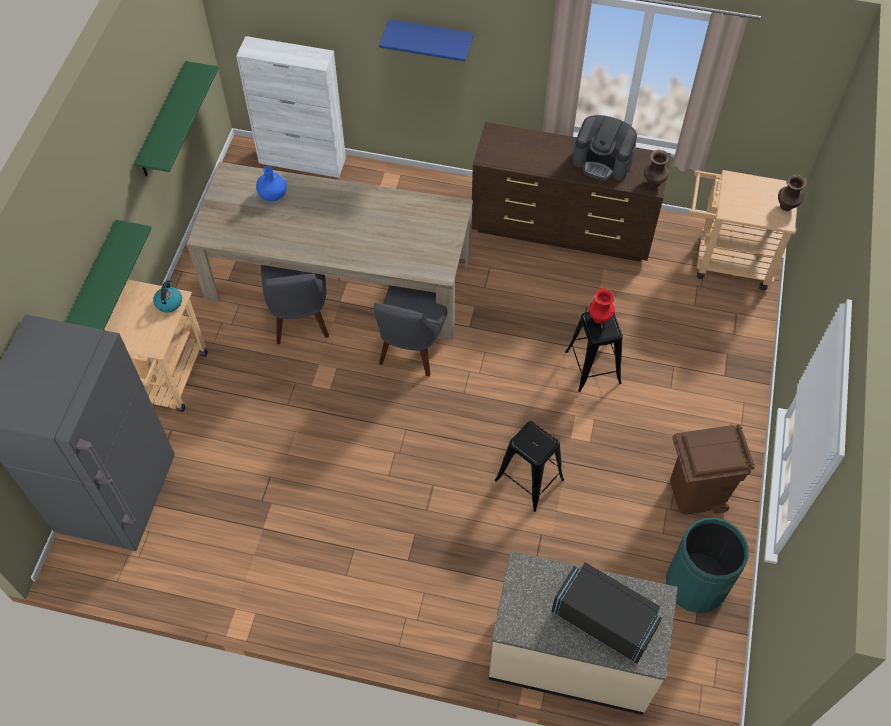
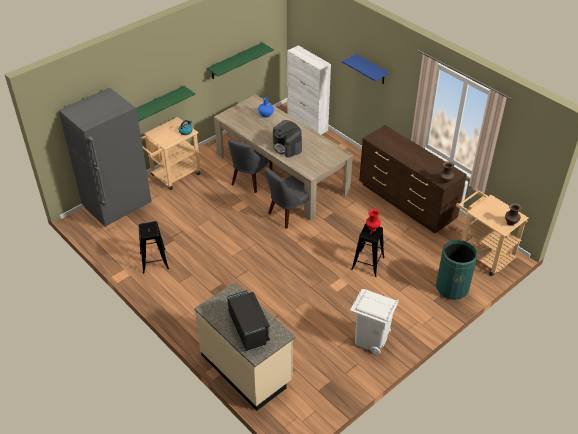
camera: 35 degrees right, 15 degrees down
black stool [495,421,564,512] -> black stool moved to [138,221,169,274]
coffee machine [572,115,637,181] -> coffee machine moved to [273,120,302,158]
green trash can [666,518,749,613] -> green trash can moved to [436,240,478,300]
brown trash can [670,424,755,515] -> white trash can [350,289,399,355]

